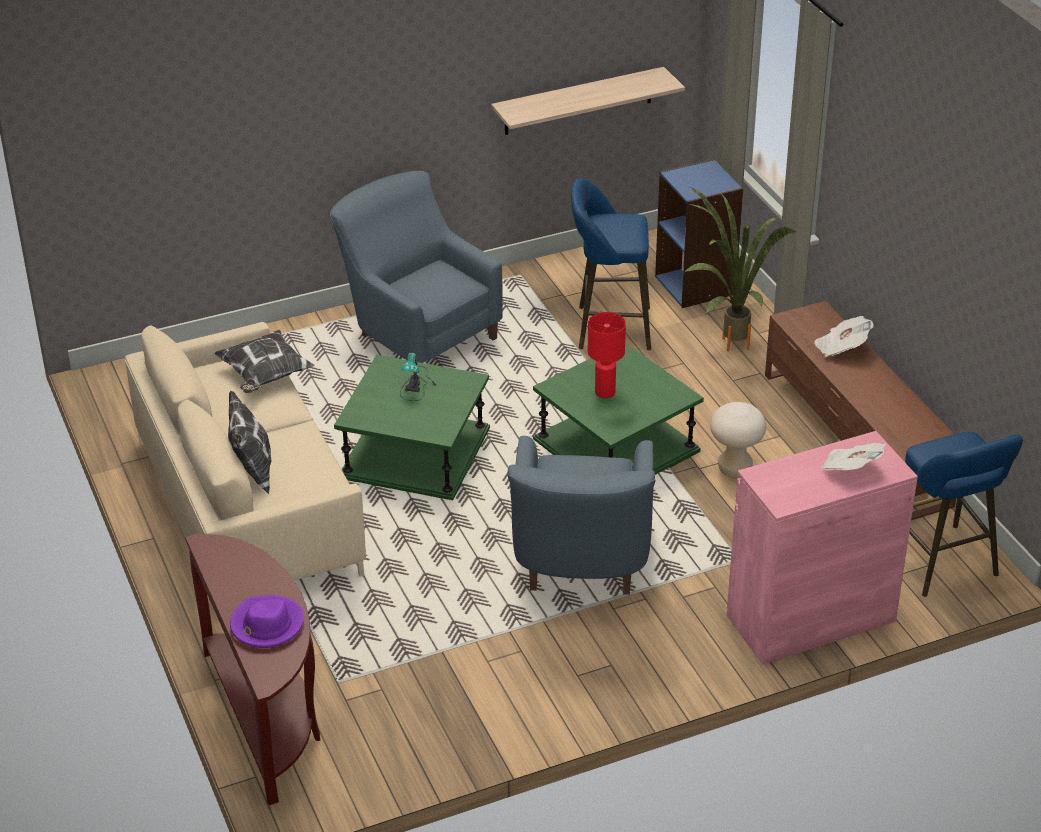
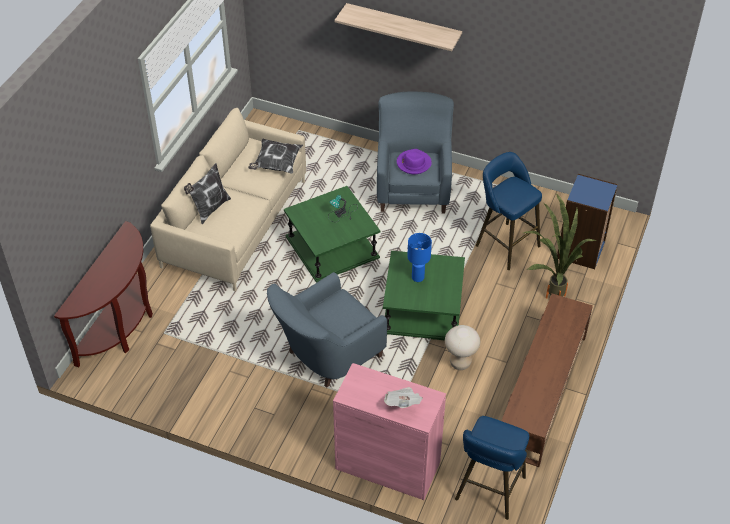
camera: 45 degrees right, 10 degrees up
purple hat [230,595,304,648] -> purple hat moved to [397,149,432,174]
shelf [491,67,685,135] -> shelf moved to [334,3,462,51]
red table lamp [588,312,626,398] -> blue table lamp [407,233,432,282]
newspaper [814,316,874,357] -> none

